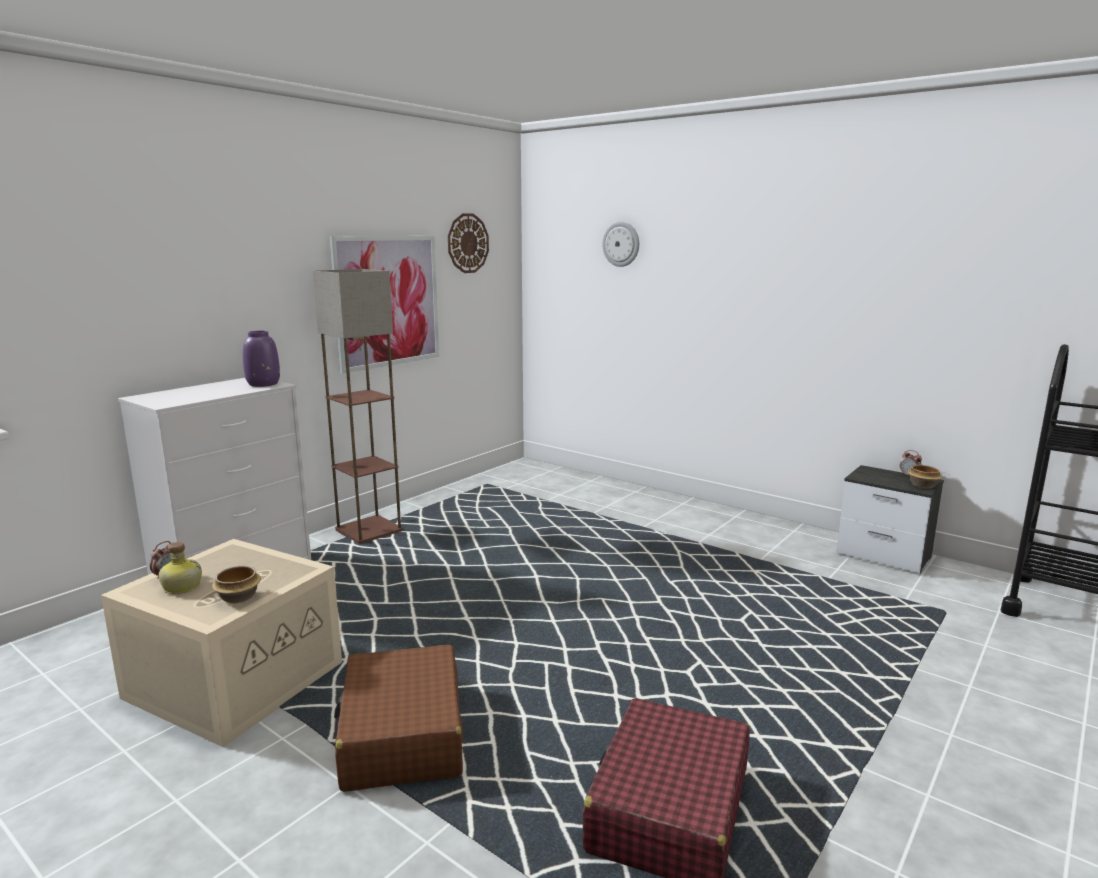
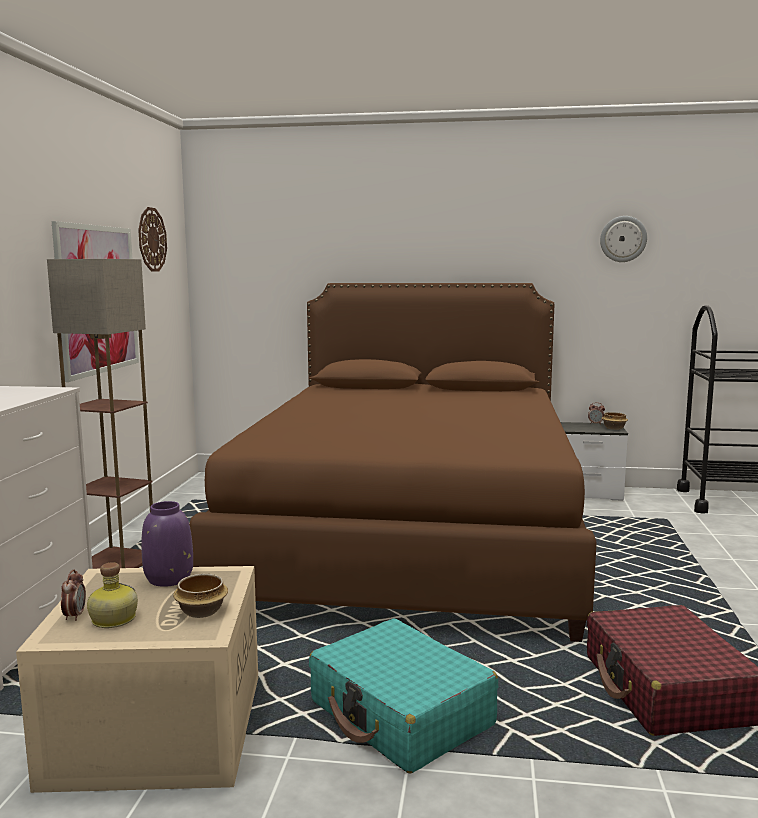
camera: 30 degrees left, 5 degrees down
purple vase [243,331,280,387] -> purple vase moved to [141,501,193,587]
brown suitcase [334,645,463,792] -> turquoise suitcase [309,618,498,773]
wall clock [602,222,639,267] -> wall clock moved to [600,216,647,262]
none -> brown bed [189,283,597,642]

